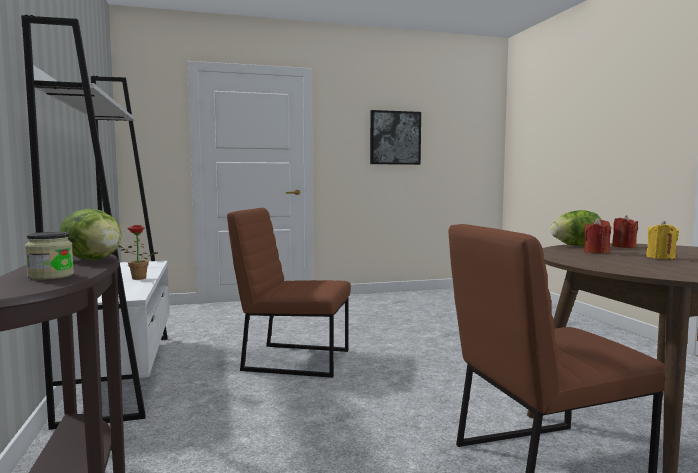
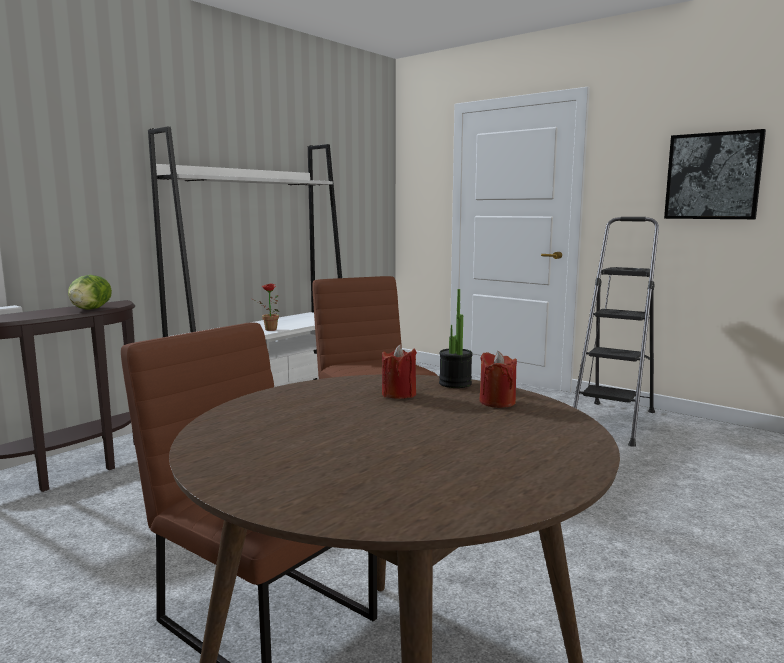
camera: 55 degrees right, 5 degrees up
jar [25,232,74,280] -> none
lettuce [550,210,602,246] -> potted plant [439,289,473,388]
yellow candle [646,221,679,259] -> none
none -> step ladder [573,217,659,447]

